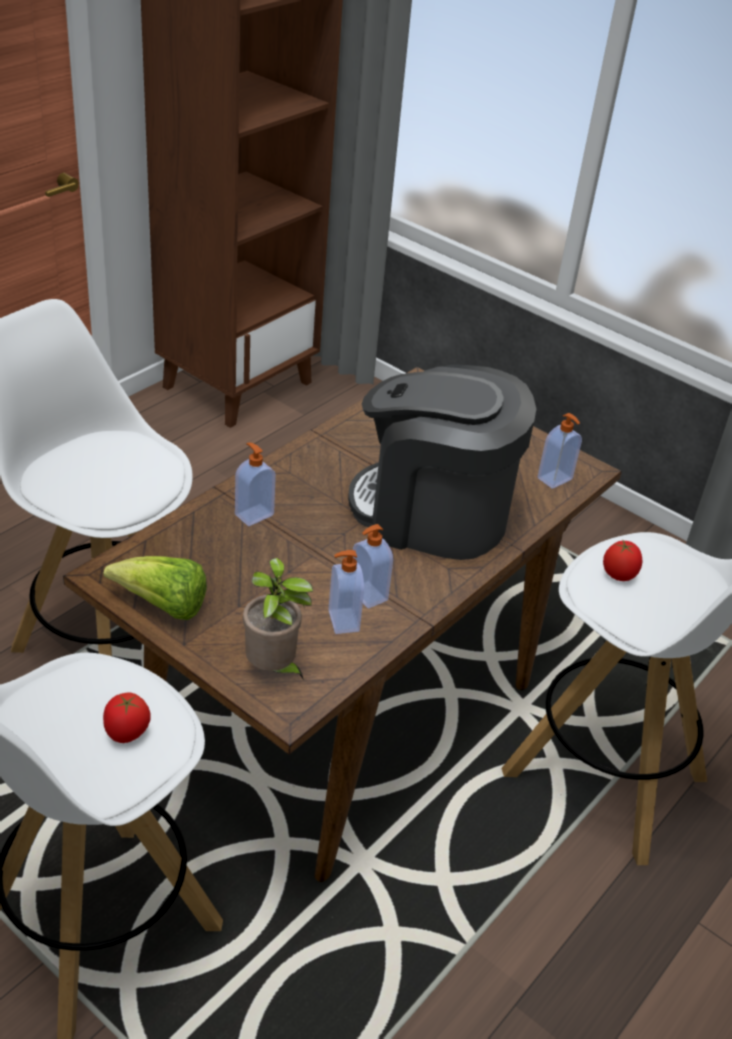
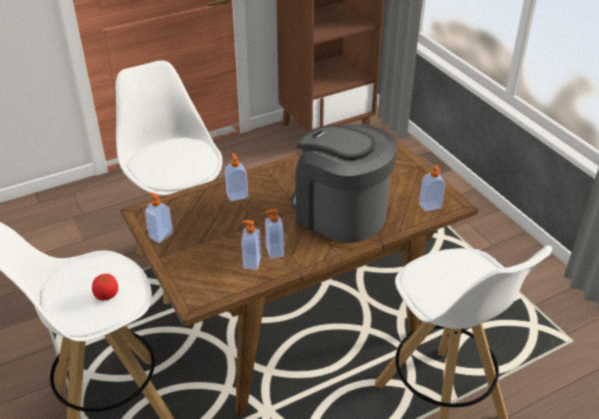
camera: 25 degrees right, 0 degrees up
lettuce [104,556,207,620] -> soap dispenser [145,192,173,243]
potted plant [243,558,313,680] -> none
tomato [603,540,642,581] -> none

